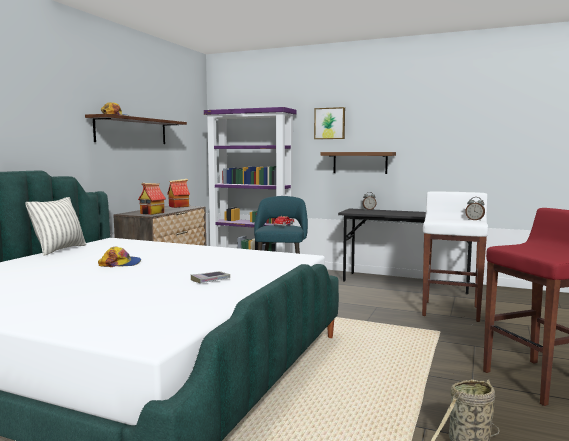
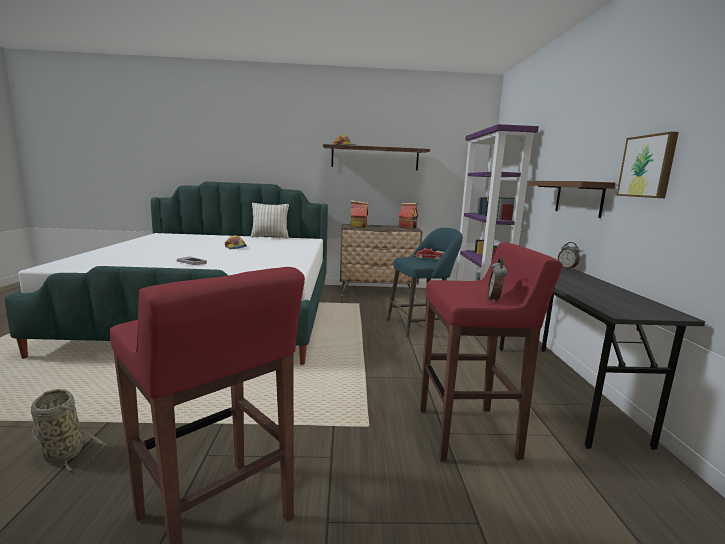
camera: 65 degrees right, 5 degrees up
picture [314,107,345,139] -> picture moved to [616,132,679,198]
white stool [422,191,488,322] -> red stool [420,242,563,462]

